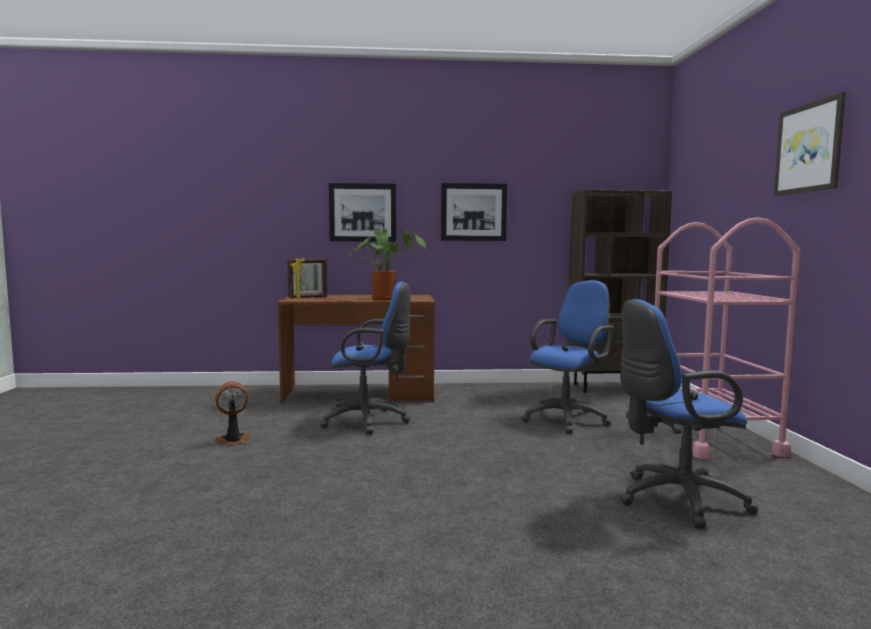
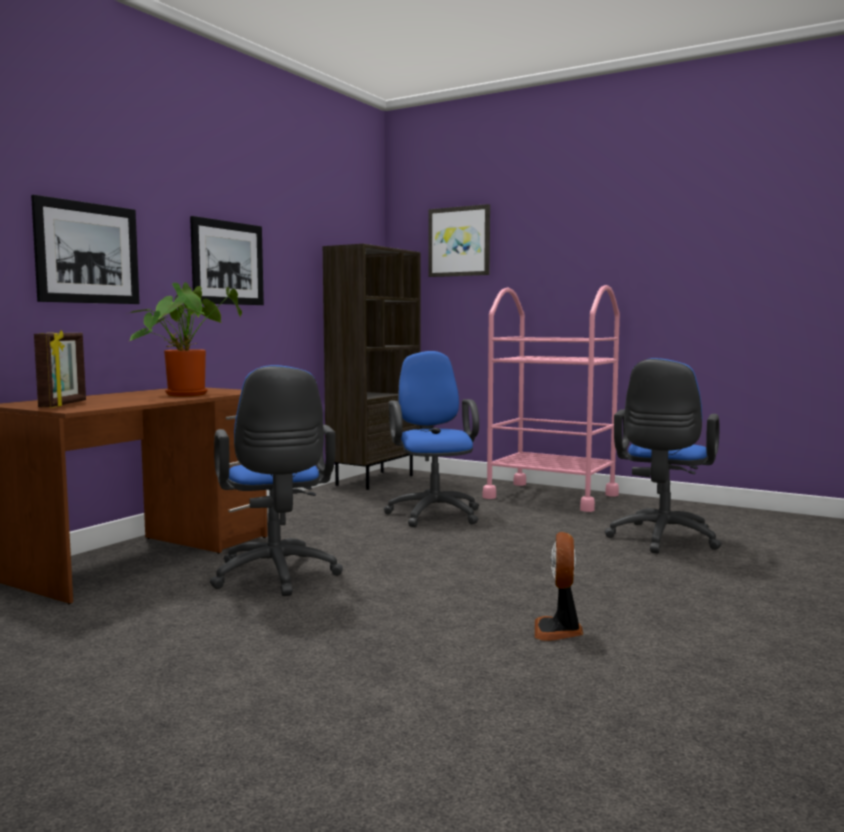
camera: 55 degrees left, 0 degrees up
fan [214,381,249,445] -> fan moved to [535,532,583,641]
blue office chair [319,282,410,434] -> blue office chair turned 120 degrees clockwise [210,365,343,596]
picture [774,92,846,196] -> picture moved to [429,204,490,277]

